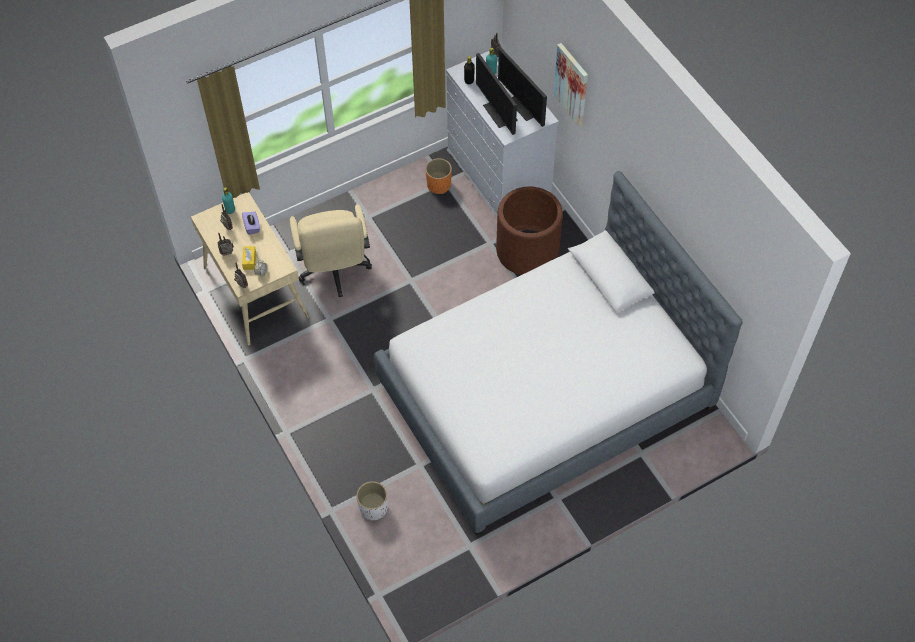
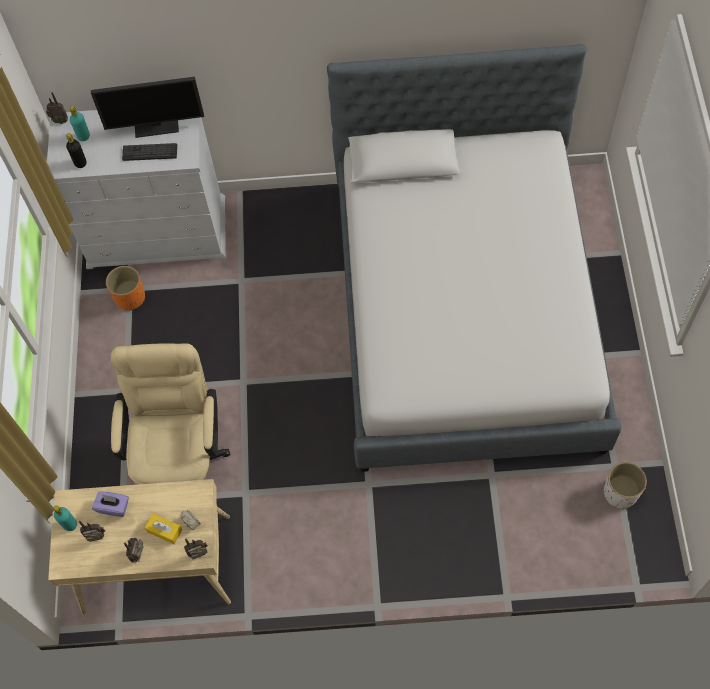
camera: 60 degrees left, 5 degrees up
beige office chair [290,204,372,297] -> beige office chair turned 105 degrees counterclockwise [110,343,230,485]
white planter [356,481,387,520] -> white planter moved to [604,462,647,509]
monitor [476,53,518,135] -> keyboard [122,143,177,161]
brown planter [496,187,563,275] -> none
picture [553,43,588,126] -> none

